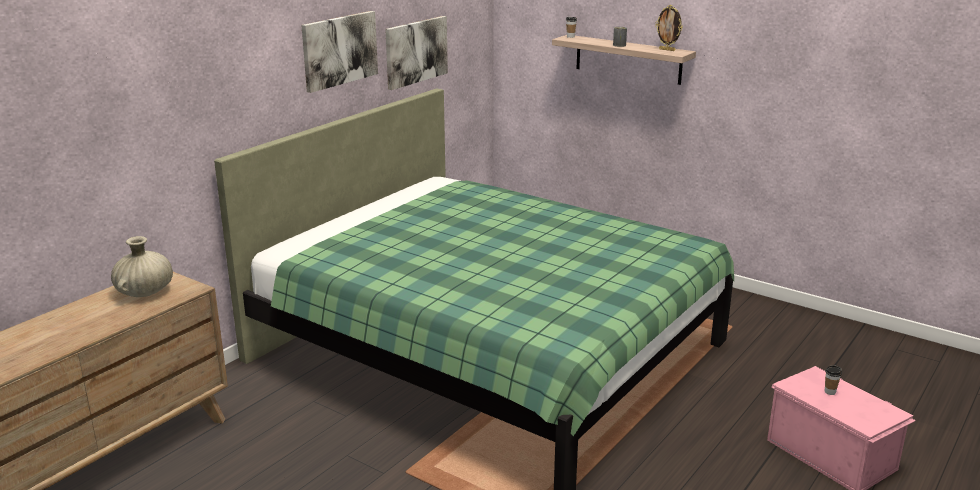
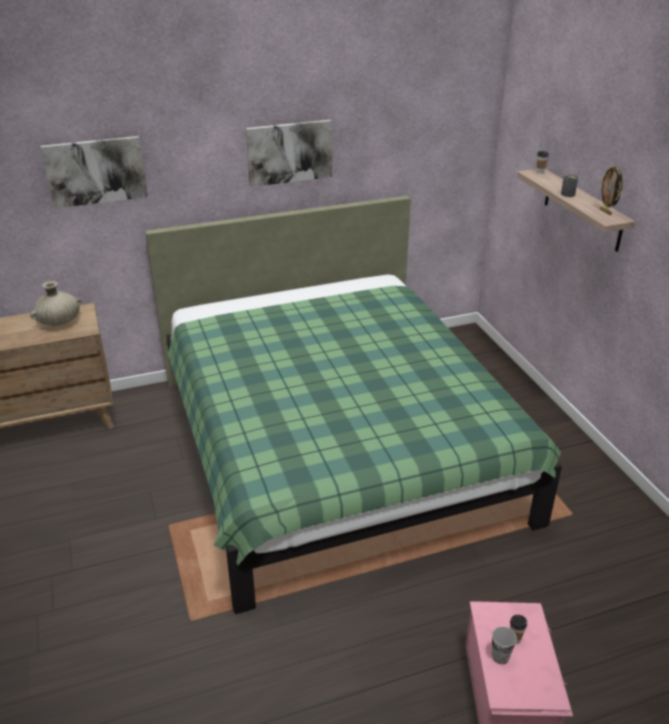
camera: 35 degrees right, 10 degrees up
picture [385,16,448,90] -> picture moved to [41,136,148,208]
none -> cup [492,626,517,664]

